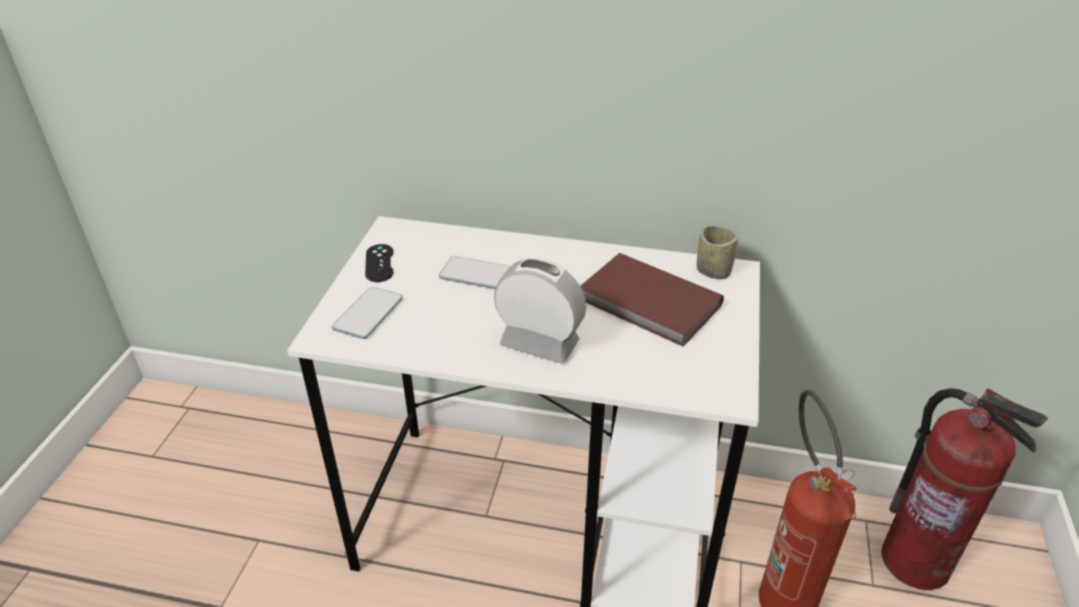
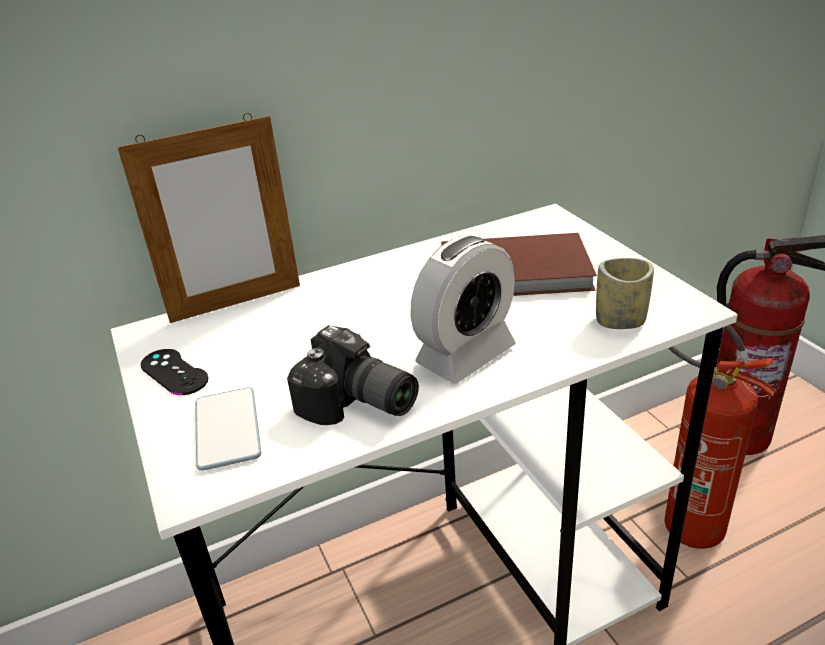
camera: 35 degrees left, 5 degrees down
phone [439,256,511,289] -> none
alarm clock [494,258,586,364] -> alarm clock turned 150 degrees clockwise [410,236,516,383]
cup [697,225,738,279] -> cup moved to [596,258,654,329]
none -> picture frame [117,113,300,323]
none -> camera [287,325,419,425]

